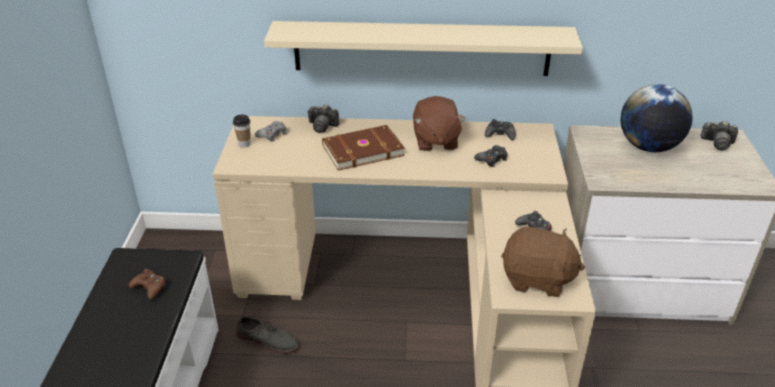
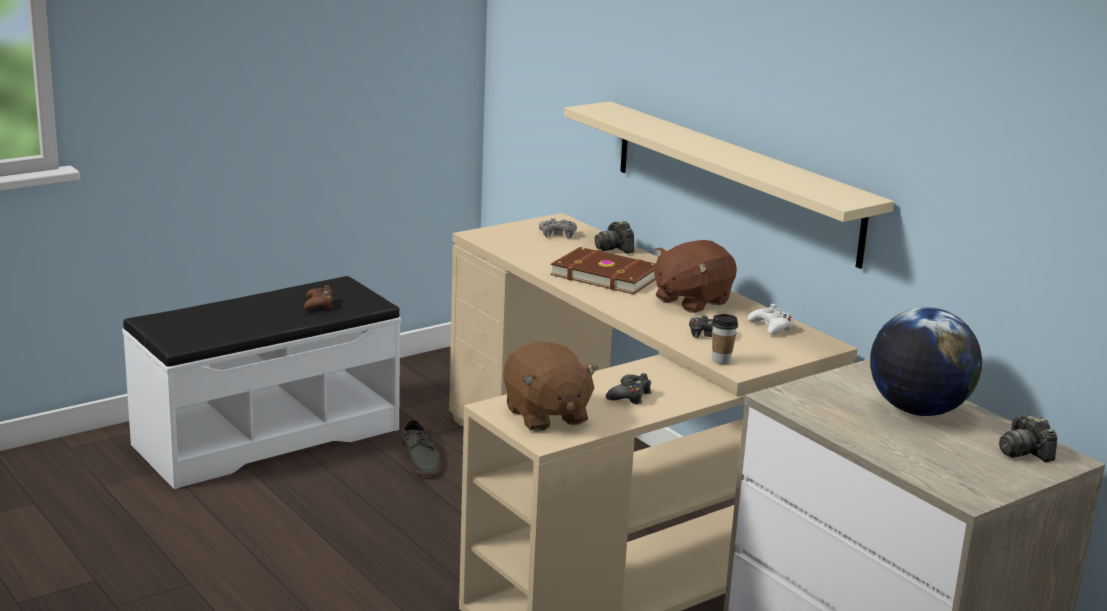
camera: 50 degrees right, 15 degrees down
cup [233,115,251,147] -> cup moved to [712,314,738,364]
black game controller [485,119,515,140] -> white game controller [747,304,793,335]

